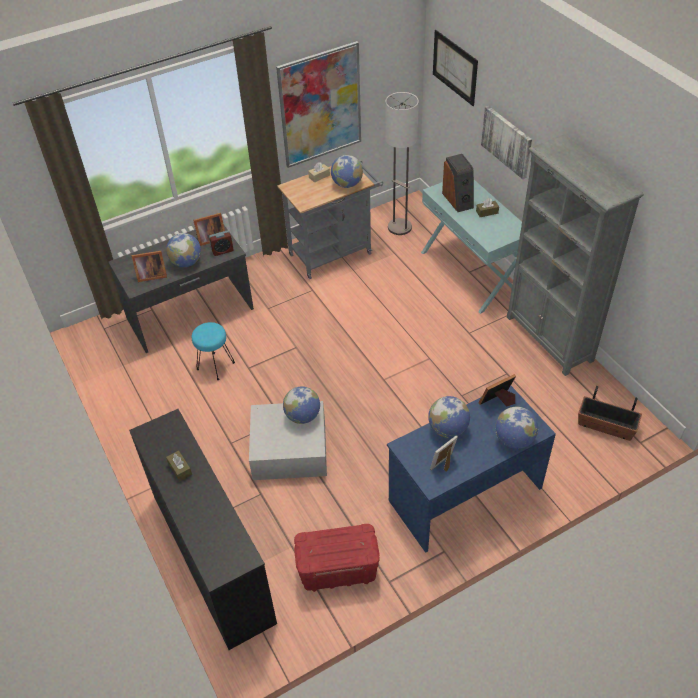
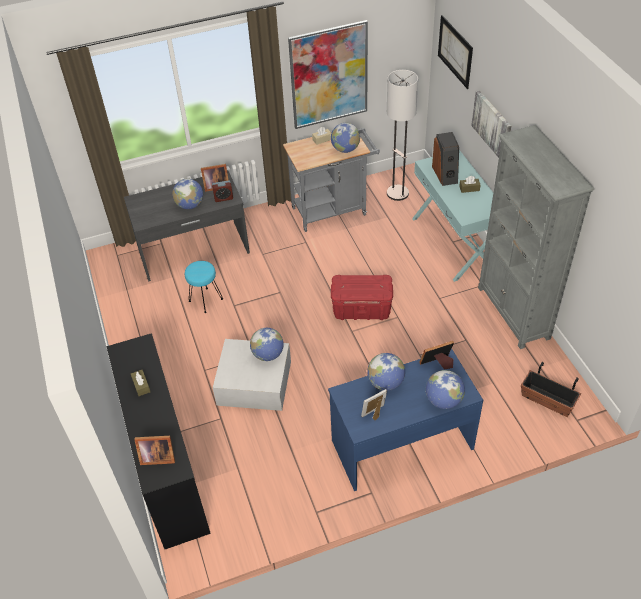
camera: 10 degrees right, 0 degrees up
picture frame [132,251,167,282] -> picture frame moved to [134,436,175,465]
red storage box [294,524,380,592] -> red storage box moved to [331,275,393,320]

